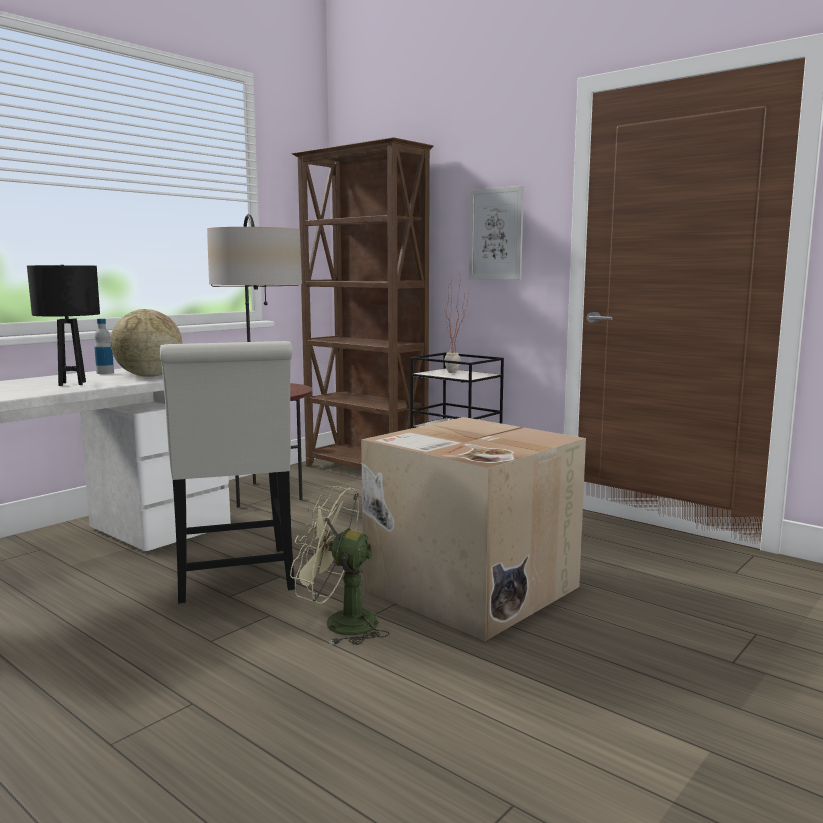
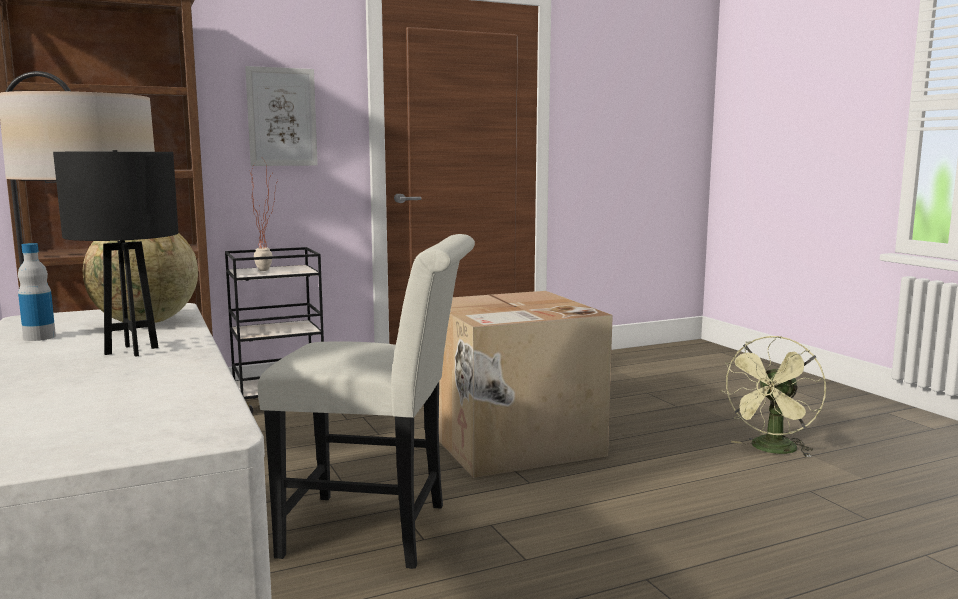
camera: 65 degrees left, 0 degrees up
green fan [290,486,390,645] -> green fan moved to [721,336,826,458]

